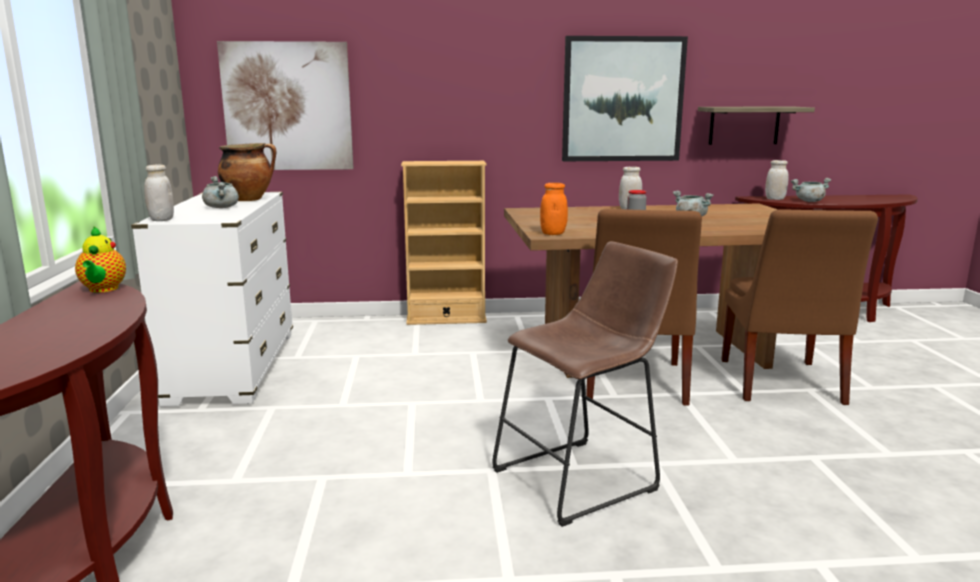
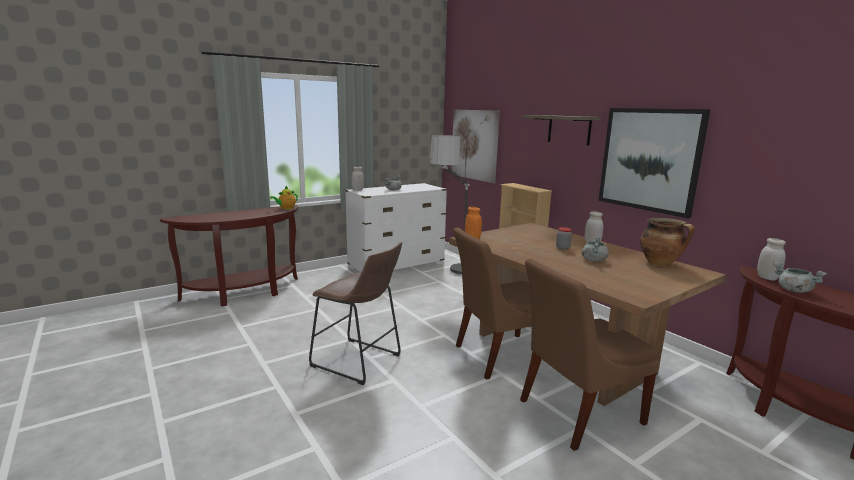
camera: 60 degrees right, 0 degrees up
cooking pot [218,143,276,201] -> cooking pot moved to [640,218,694,266]
shelf [698,107,815,145] -> shelf moved to [523,115,601,145]
none -> floor lamp [430,135,470,277]

